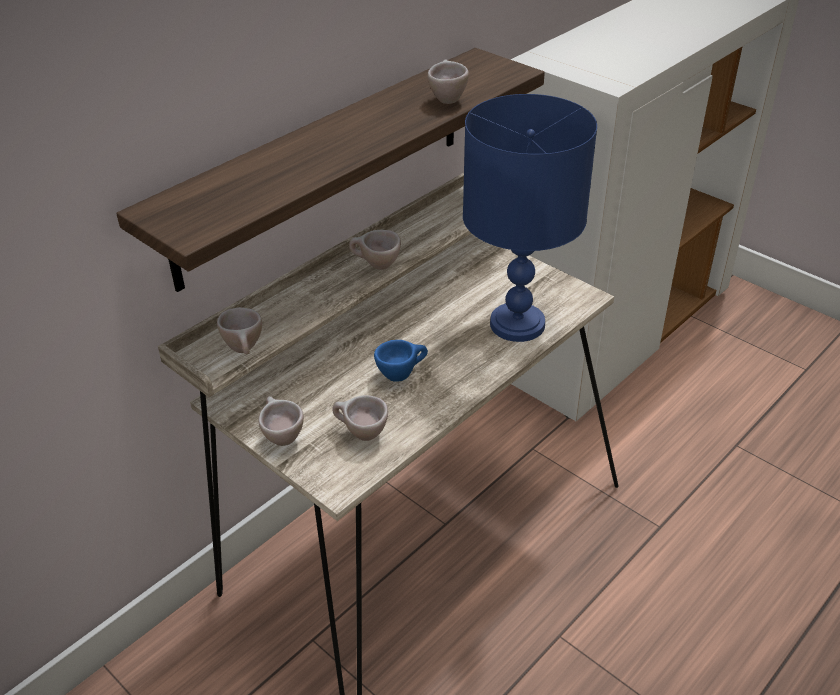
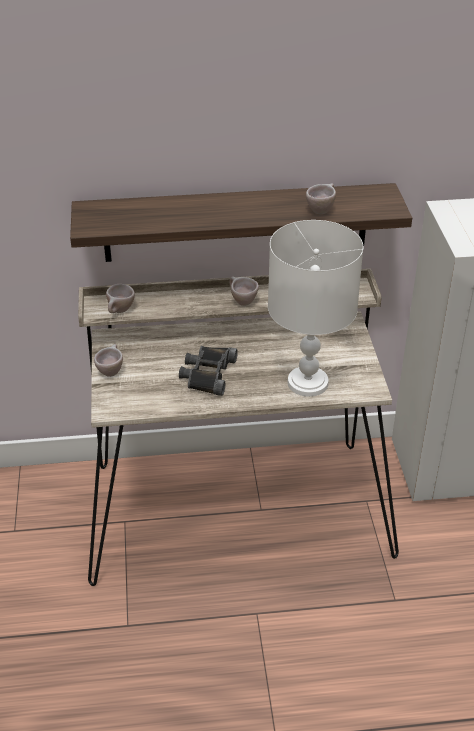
camera: 40 degrees right, 0 degrees up
beige cup [332,395,388,441] -> none
blue cup [374,340,428,382] -> black binoculars [179,346,238,396]
blue table lamp [463,94,597,342] -> white table lamp [268,220,364,397]

